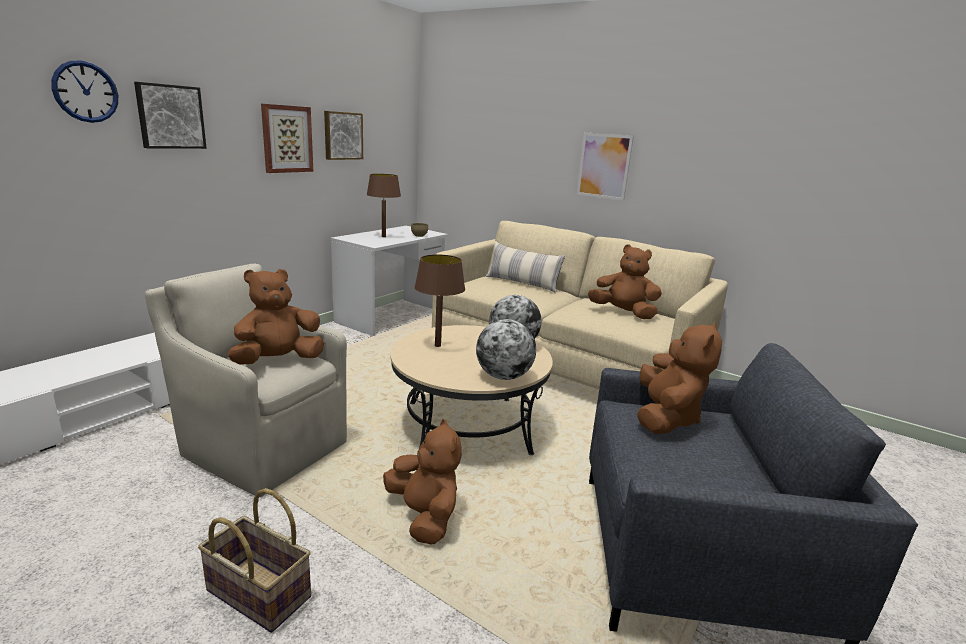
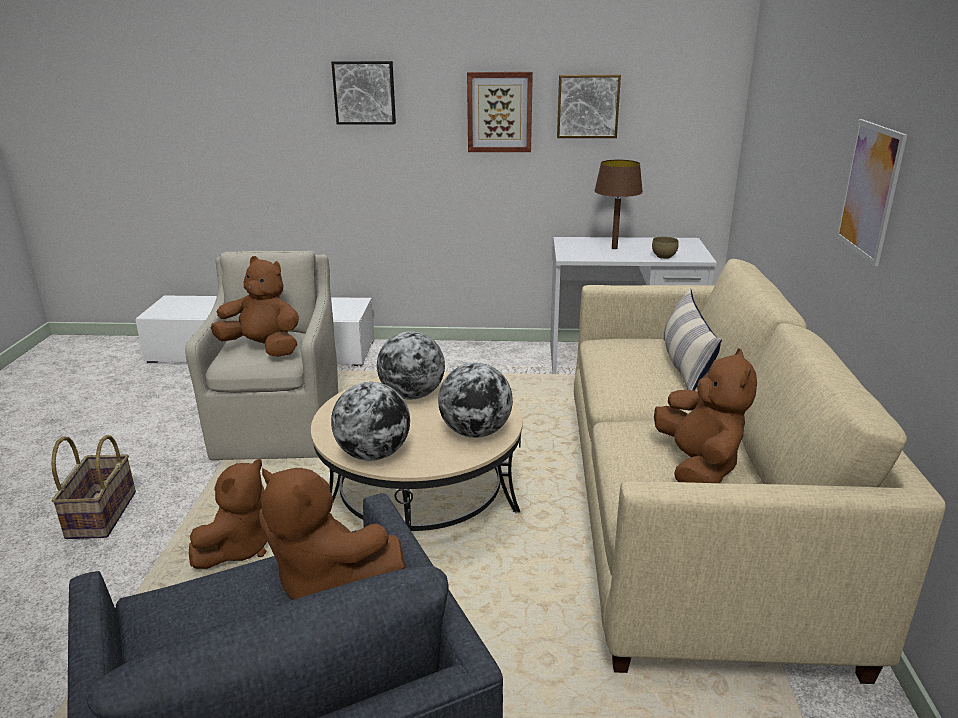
camera: 60 degrees right, 5 degrees up
wall clock [51,60,118,123] -> none
brown table lamp [415,255,465,347] -> globe [377,331,445,400]
brown plush toy [637,322,722,434] -> brown plush toy turned 45 degrees clockwise [259,468,405,600]

